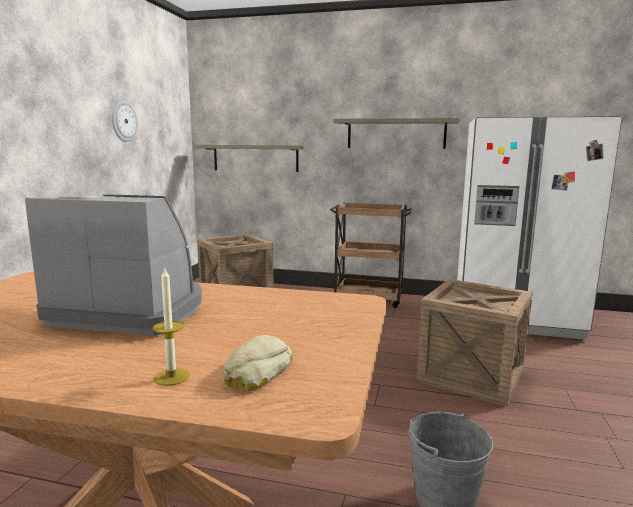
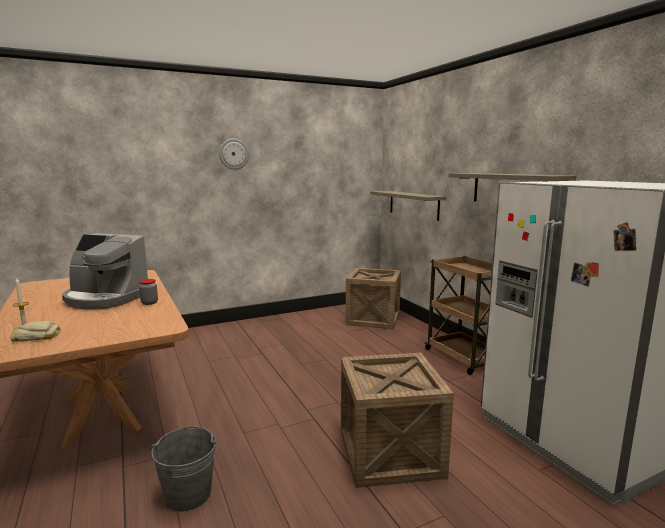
camera: 50 degrees right, 0 degrees up
coffee machine [25,194,202,336] -> coffee machine turned 135 degrees clockwise [62,233,148,310]
wall clock [112,101,138,142] -> wall clock moved to [219,138,249,170]
none -> jar [139,279,158,305]

